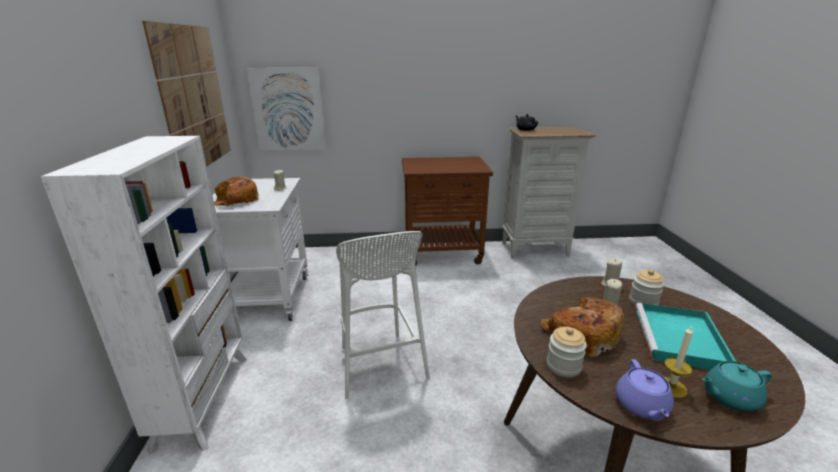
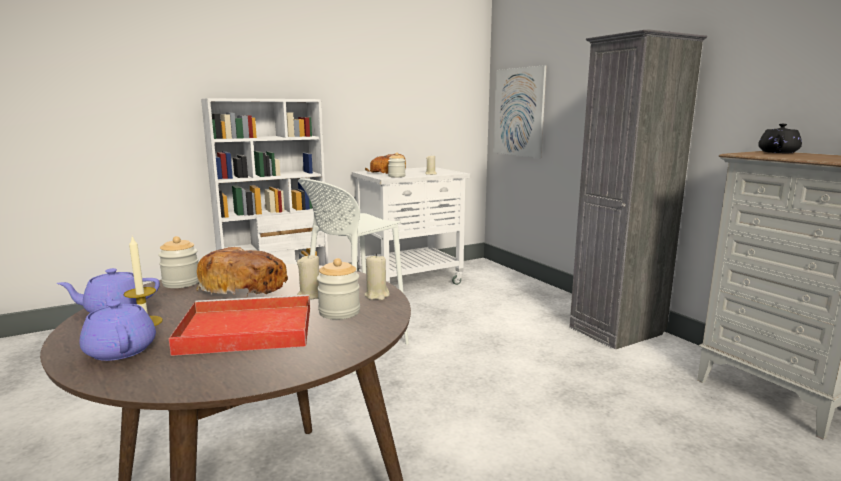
camera: 65 degrees right, 10 degrees down
picture [142,21,231,167] -> none
brown cart [402,157,493,266] -> grey cabinet [569,30,707,349]
turquoise tray [636,303,736,370] -> red tray [169,294,310,356]
turquoise teapot [702,361,772,411] -> purple teapot [80,296,156,361]
none -> jar [388,153,406,177]

